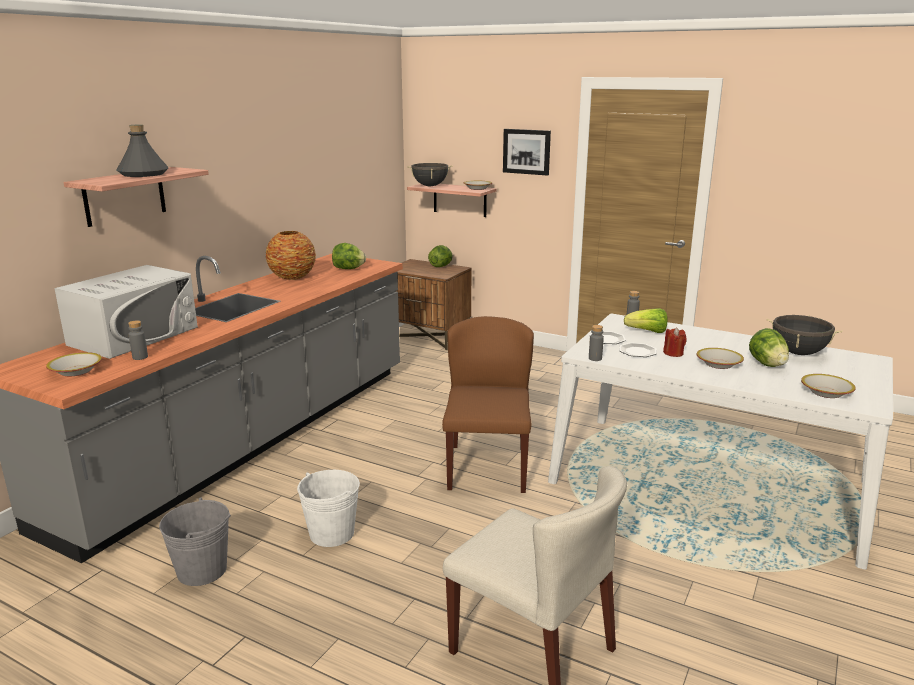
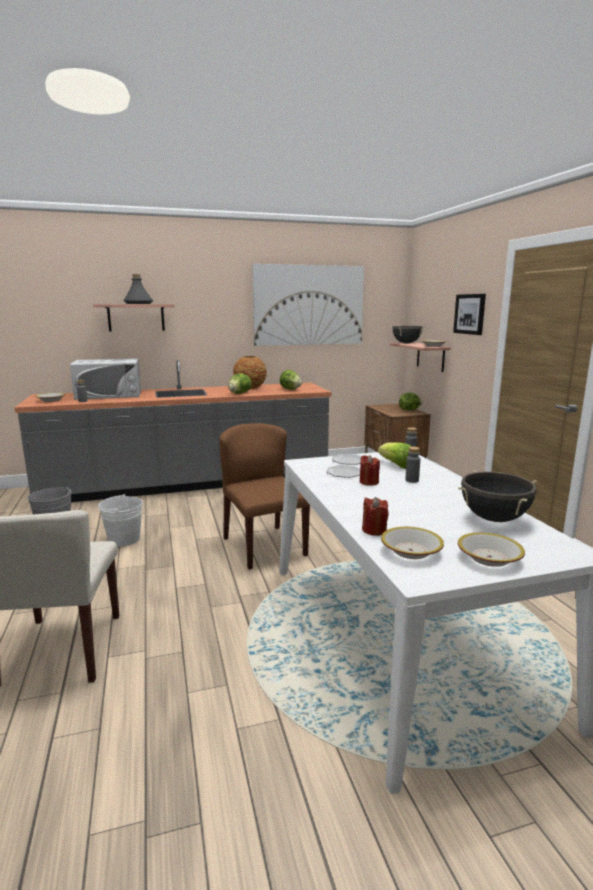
camera: 45 degrees right, 5 degrees down
brown chair [442,316,534,493] -> brown chair turned 75 degrees counterclockwise [220,423,310,570]
grey bottle [589,325,604,361] -> grey bottle moved to [406,447,420,483]
bowl [697,348,744,369] -> bowl moved to [458,532,525,567]
lettuce [749,328,789,367] -> lettuce moved to [228,373,252,394]
none -> picture [252,264,364,346]
none -> red candle [362,497,389,536]

